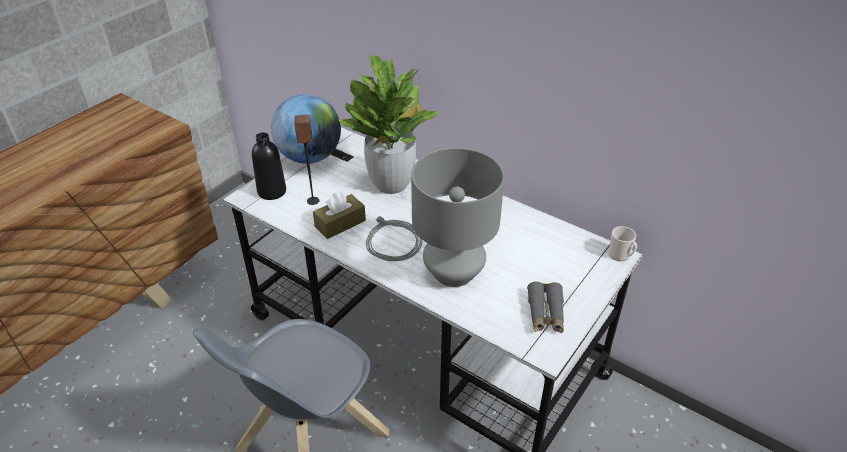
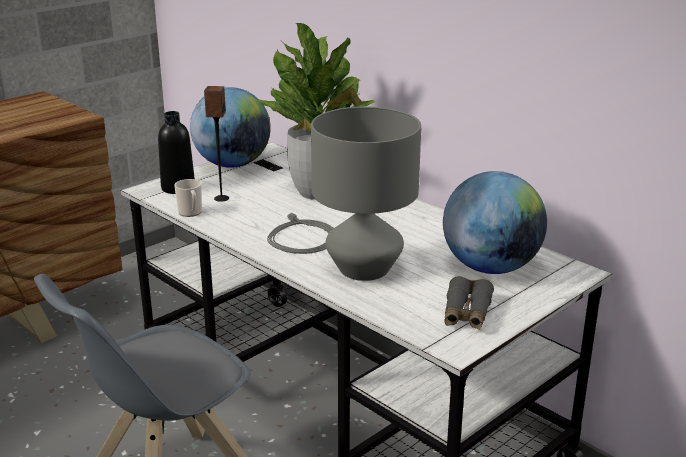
camera: 10 degrees right, 15 degrees down
brown tissue box [313,191,366,239] -> none
mug [608,226,637,261] -> mug moved to [174,179,202,217]
none -> globe [443,171,547,274]

